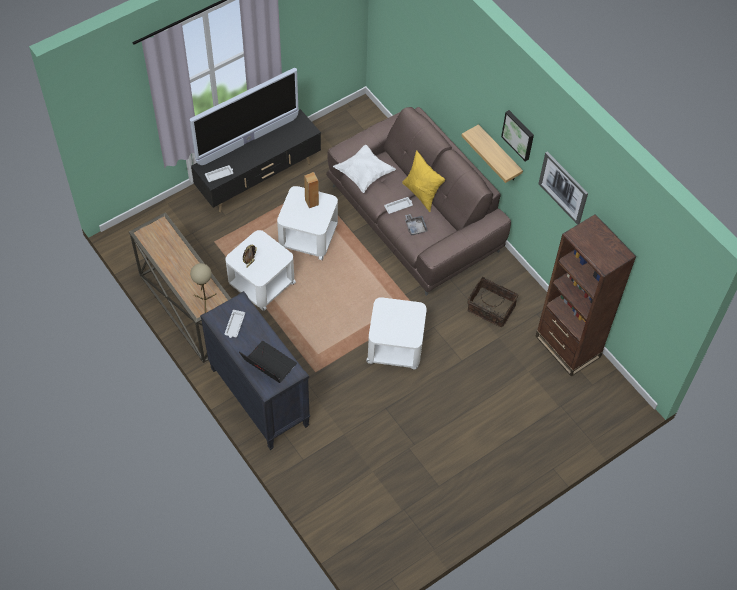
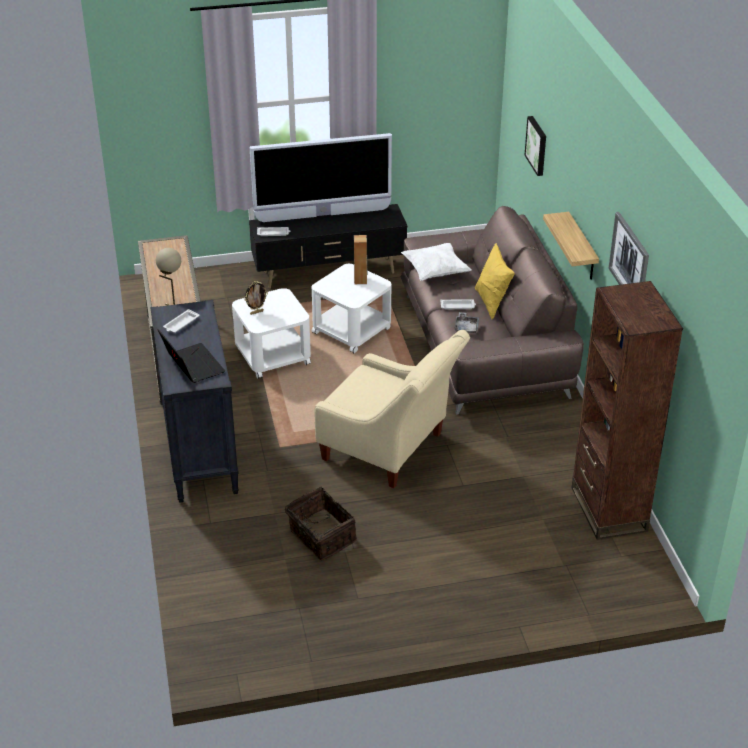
camera: 25 degrees right, 20 degrees down
white side table [366,297,427,369] -> beige armchair [314,330,470,488]
basket [468,276,518,327] -> basket moved to [285,487,357,560]
picture [501,110,534,161] -> picture moved to [524,116,546,176]

